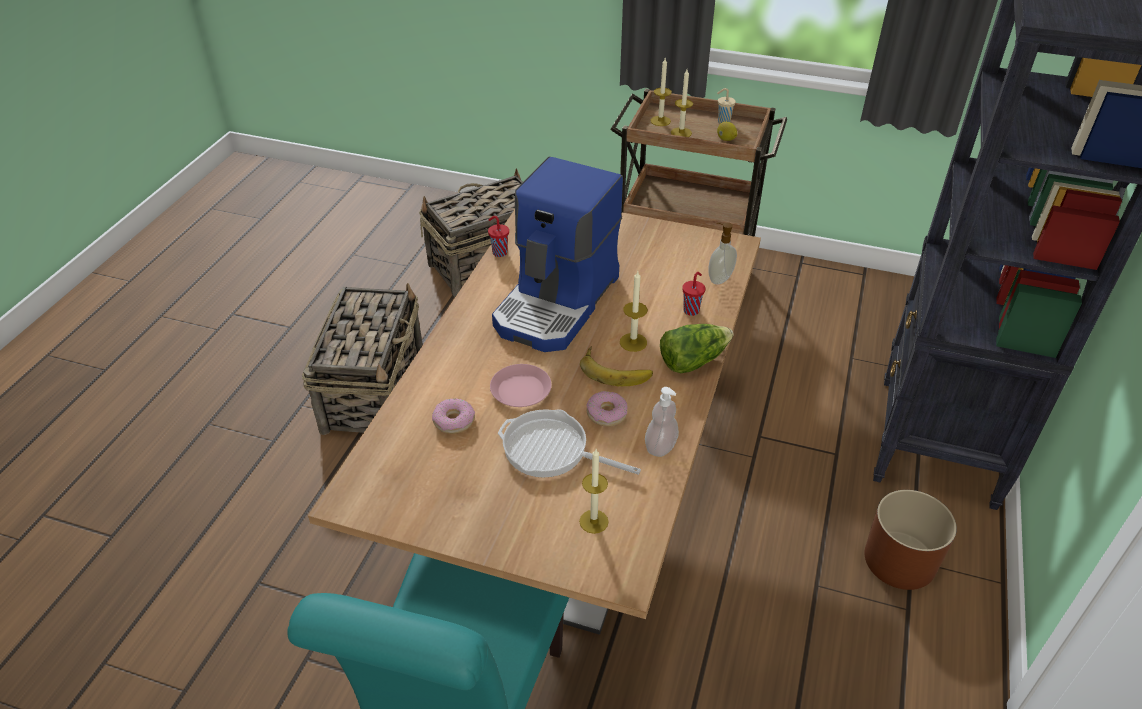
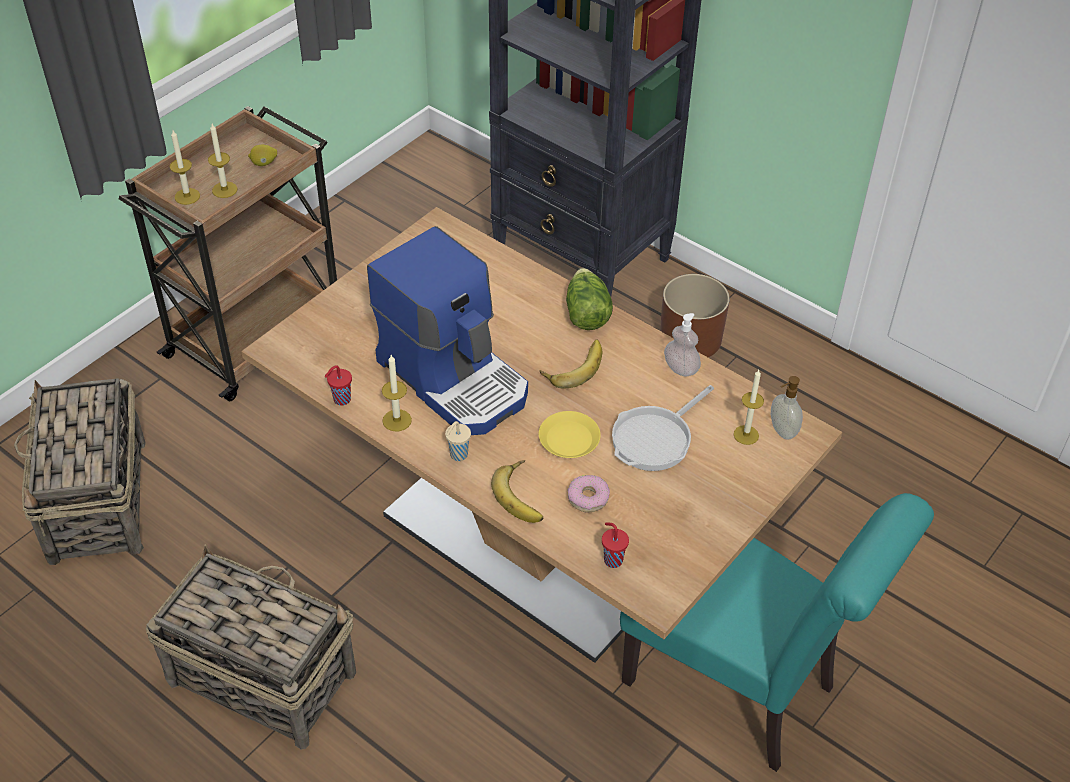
camera: 70 degrees left, 5 degrees up
pink plate [490,364,552,407] -> yellow plate [539,411,601,458]
donut [586,391,627,427] -> none
candle [620,271,647,352] -> candle moved to [382,355,412,431]
red cup [682,272,705,316] -> red cup moved to [602,523,629,568]
soap dispenser [709,222,737,285] -> soap dispenser moved to [771,376,803,440]
beige cup [717,88,736,124] -> beige cup moved to [445,421,471,461]
none -> banana [491,460,543,523]

